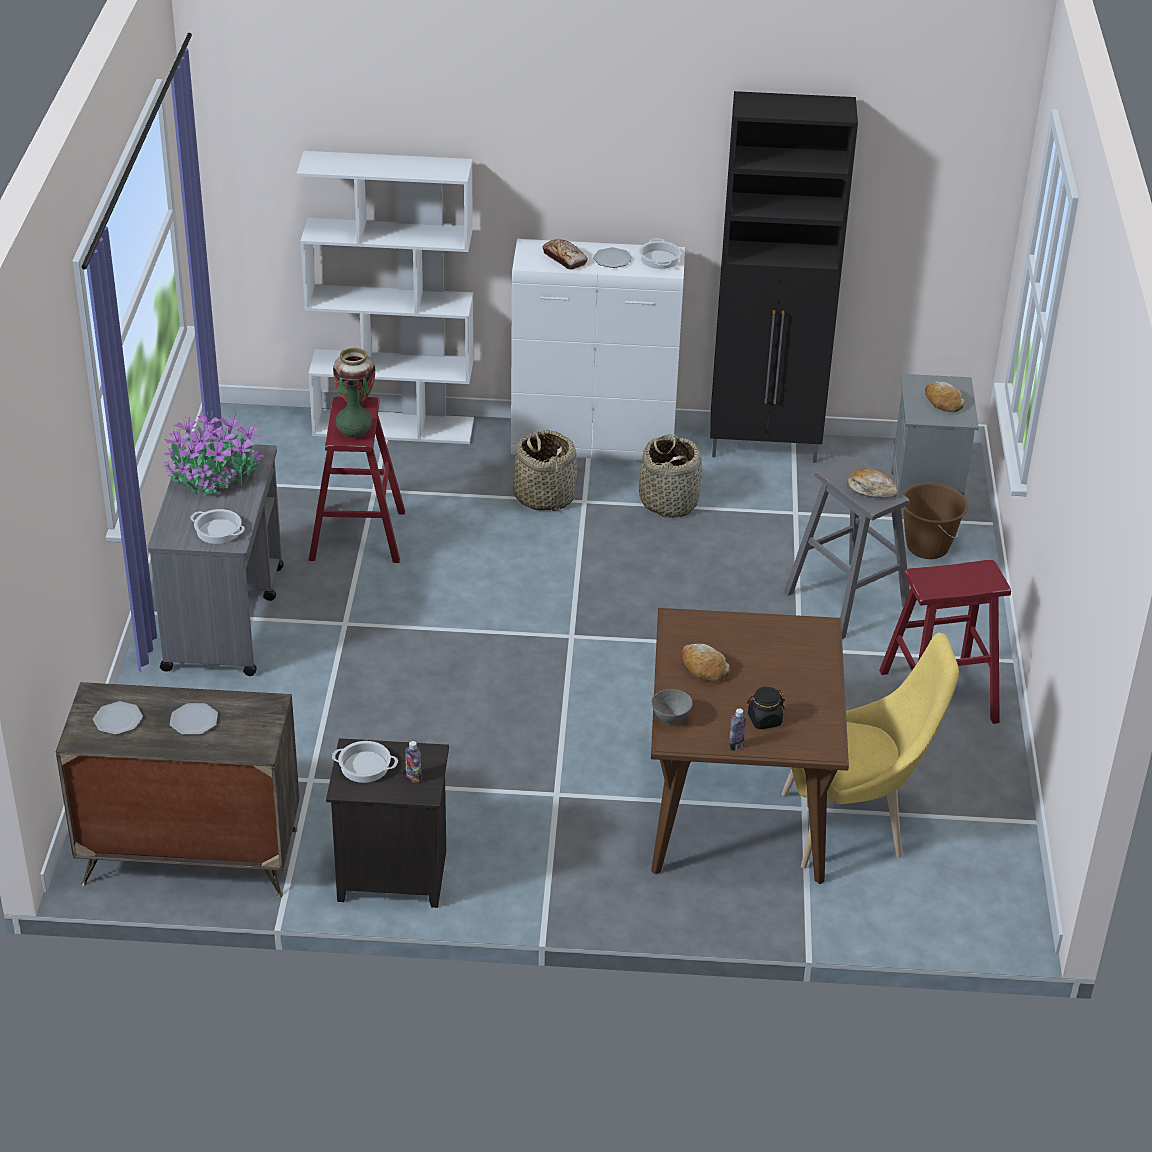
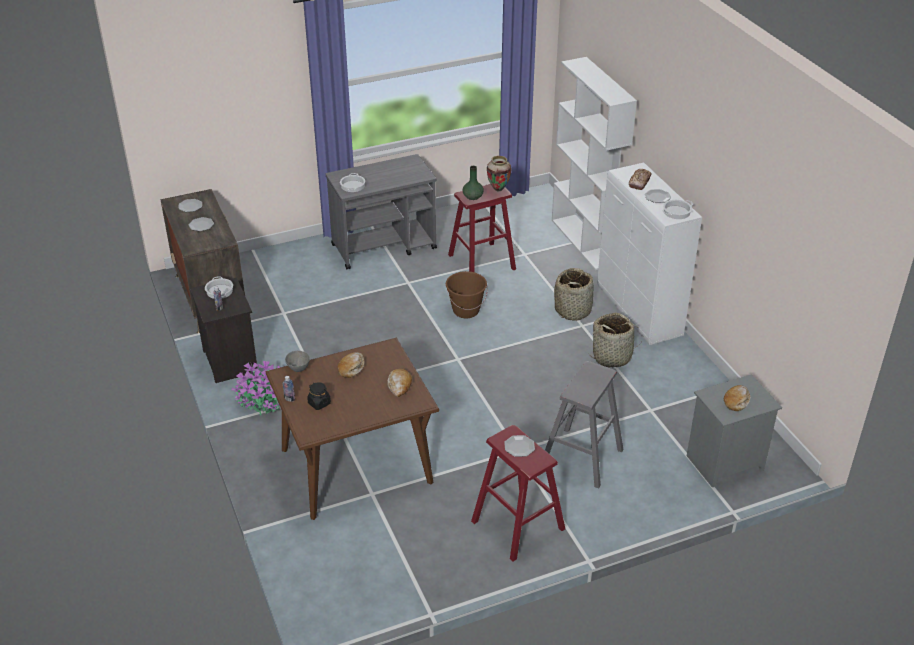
camera: 65 degrees right, 0 degrees up
potted plant [162,411,264,495] -> potted plant moved to [231,361,280,415]
black cabinet [710,91,858,463] -> none
yellow chair [782,633,959,868] -> none
bread [847,468,898,498] -> bread moved to [388,369,412,397]
brown bucket [903,483,968,559] -> brown bucket moved to [446,271,488,319]
none -> plate [504,435,535,457]

